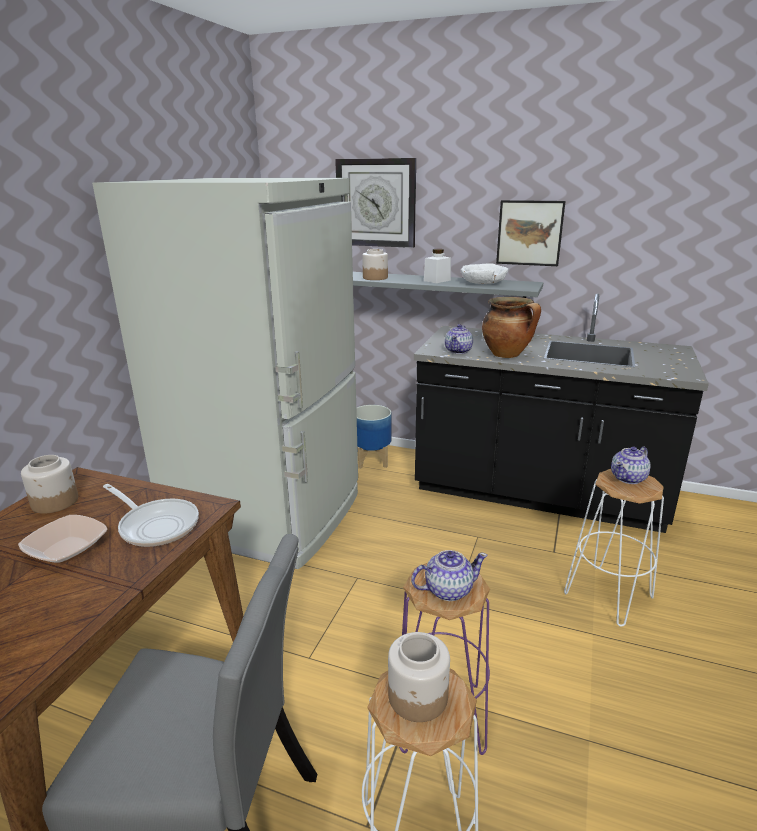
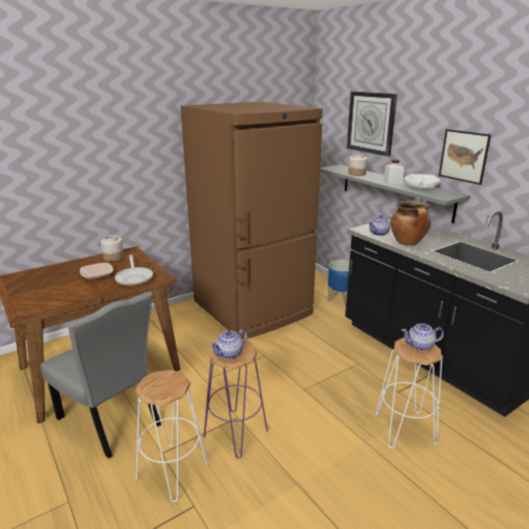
camera: 35 degrees right, 0 degrees up
white fridge [92,178,358,569] -> brown fridge [181,102,323,340]
jar [388,632,450,722] -> none
teapot [411,550,488,601] -> teapot turned 120 degrees clockwise [210,329,247,359]

